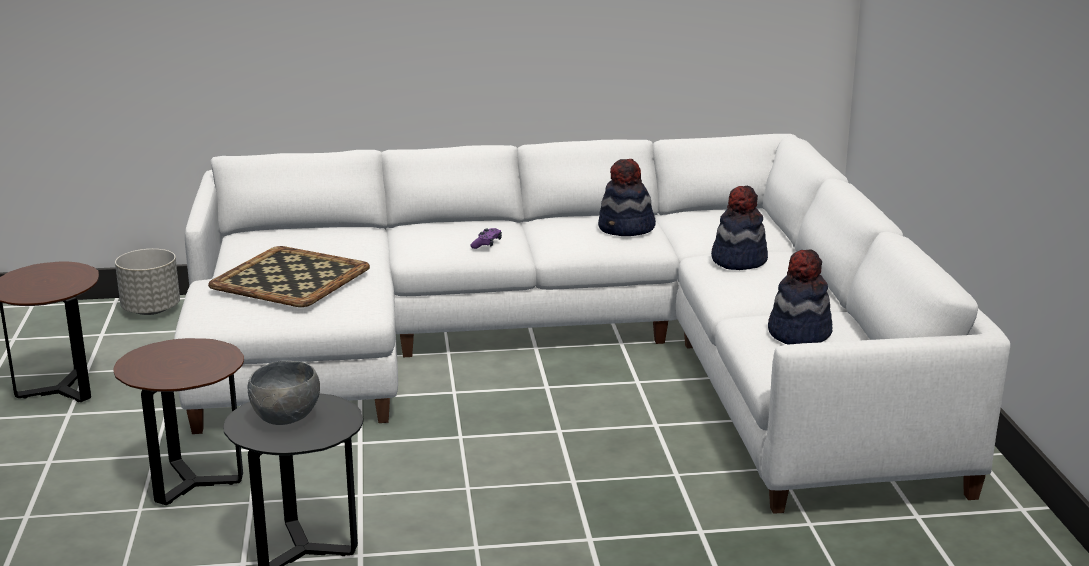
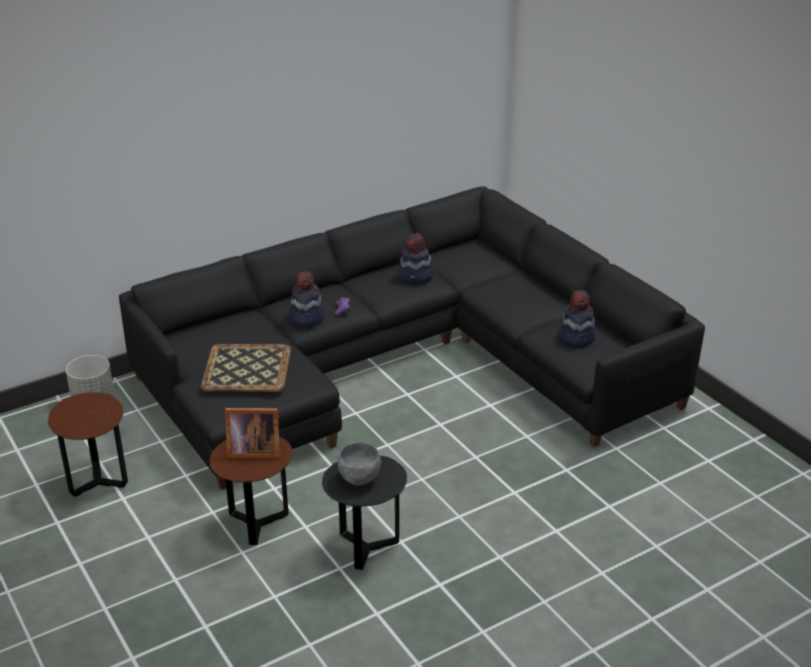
camera: 25 degrees left, 10 degrees up
white sofa [174,134,1010,514] -> black sofa [119,186,705,490]
hat [711,186,768,270] -> hat moved to [289,271,325,327]
none -> picture frame [225,408,279,458]

